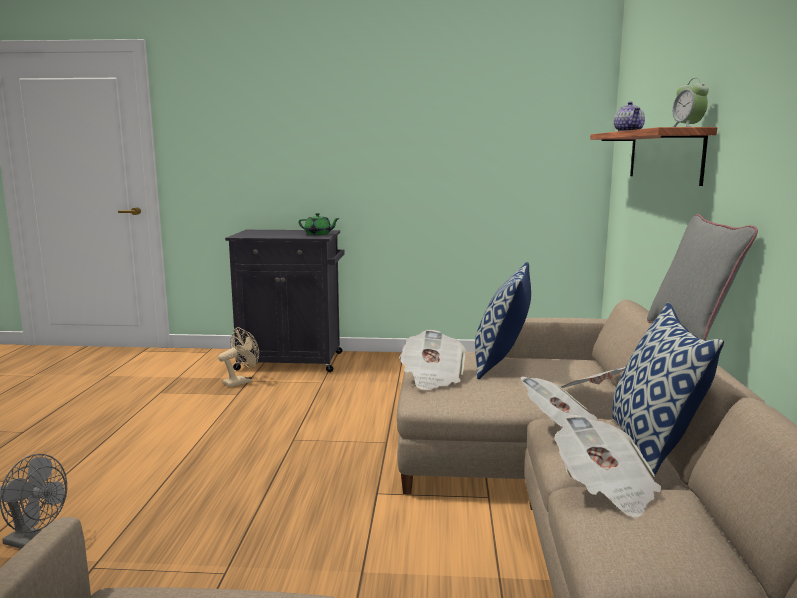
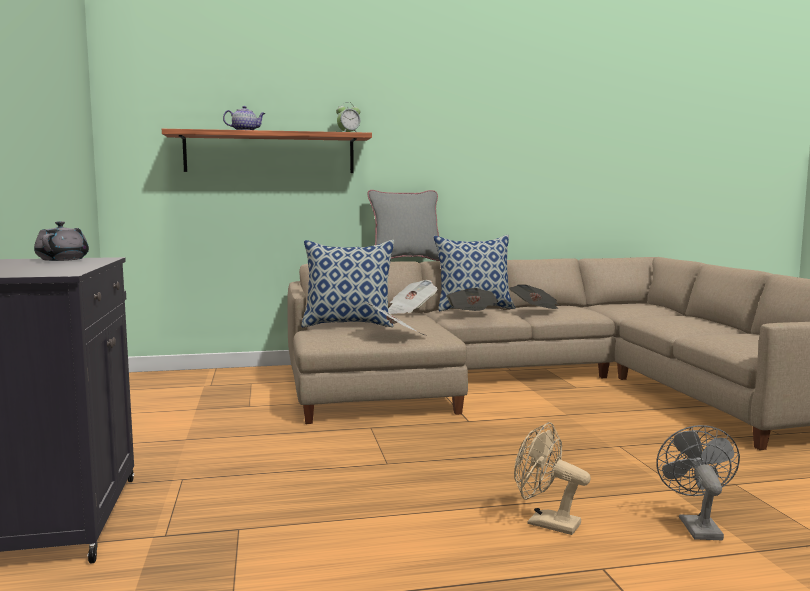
camera: 105 degrees left, 5 degrees down
beige fan [218,327,259,387] -> beige fan moved to [514,422,591,535]
green teapot [299,213,340,235] -> grey teapot [34,221,89,261]

